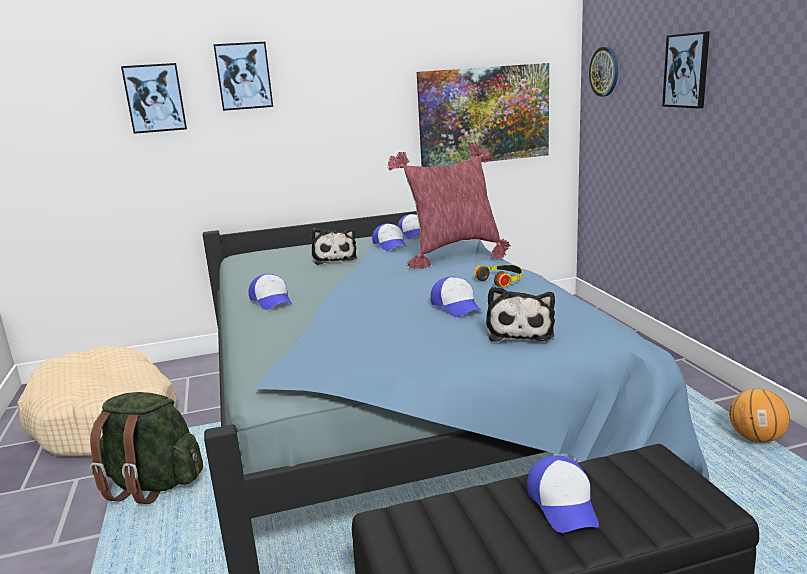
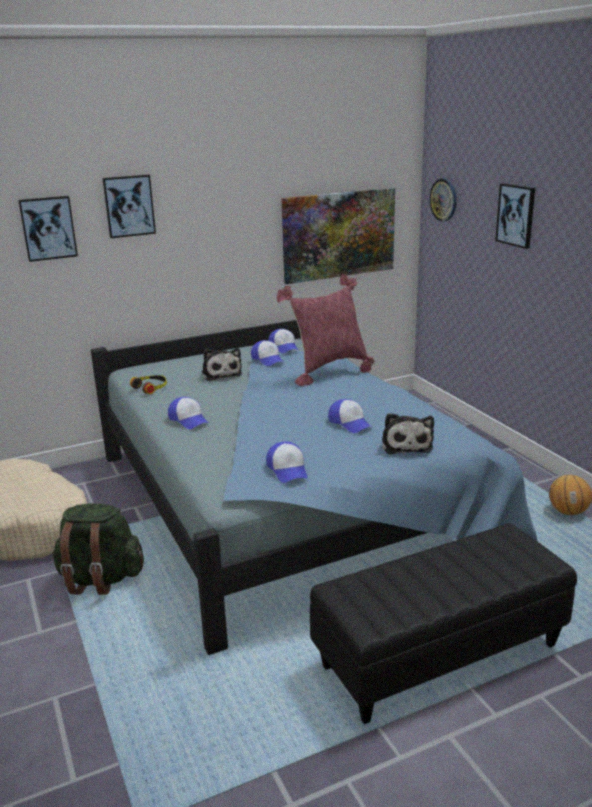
camera: 10 degrees left, 5 degrees up
headphones [475,265,523,287] -> headphones moved to [130,375,167,394]
cap [527,456,599,533] -> cap moved to [266,442,308,483]

